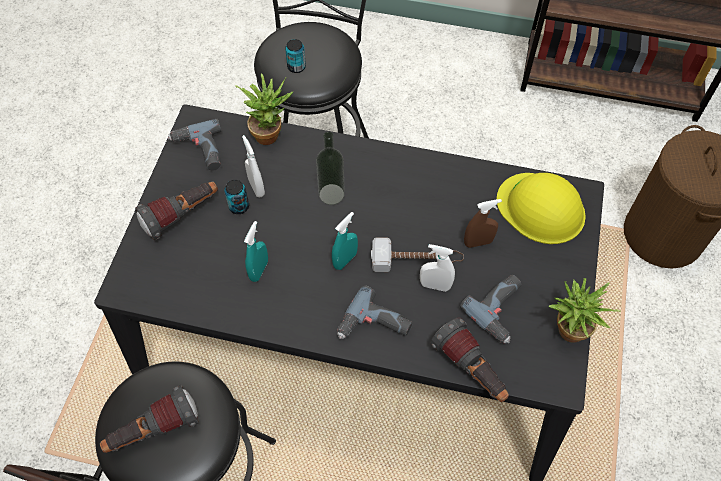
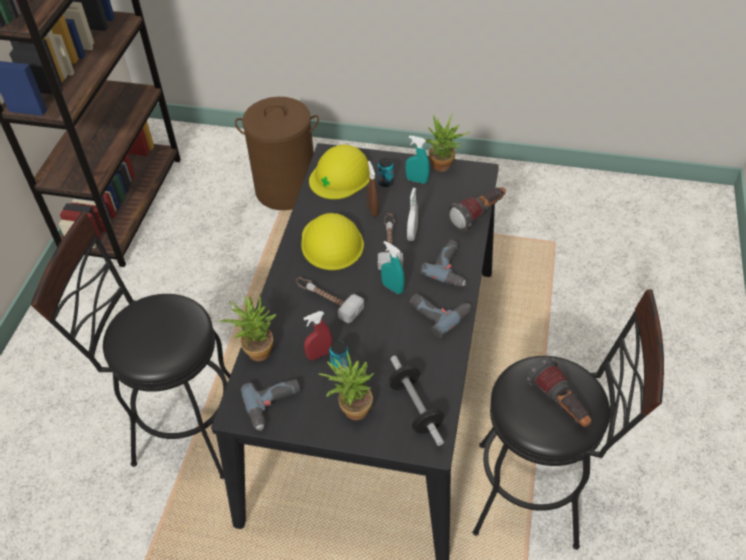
camera: 90 degrees left, 10 degrees down
flashlight [135,182,218,240] -> potted plant [318,351,374,420]
white spray bottle [242,135,265,197] -> red spray bottle [304,311,332,360]
turquoise spray bottle [244,221,268,282] -> turquoise spray bottle moved to [405,135,430,184]
can [285,39,306,73] -> can moved to [378,158,394,187]
bottle [316,132,345,205] -> hammer [296,277,364,323]
power drill [460,275,521,344] -> power drill moved to [410,294,471,338]
none -> yellow hard hat [301,213,364,270]
none -> dumbbell [389,356,444,446]

